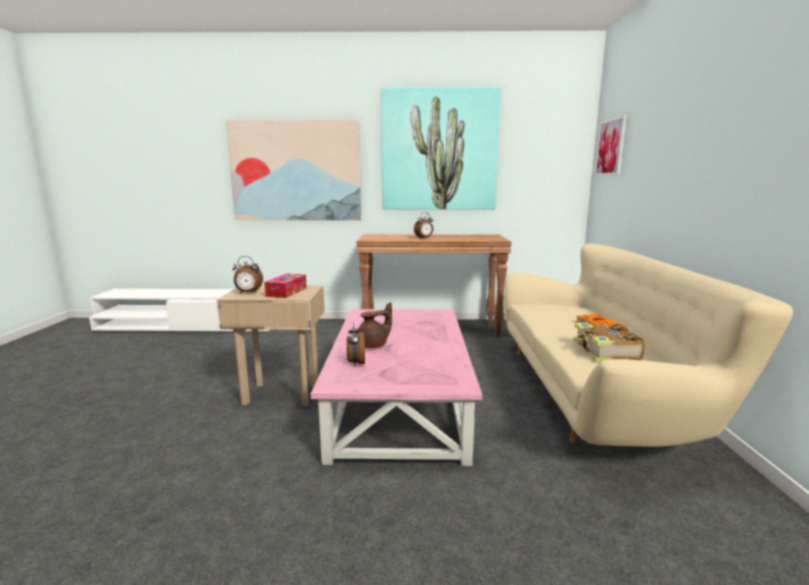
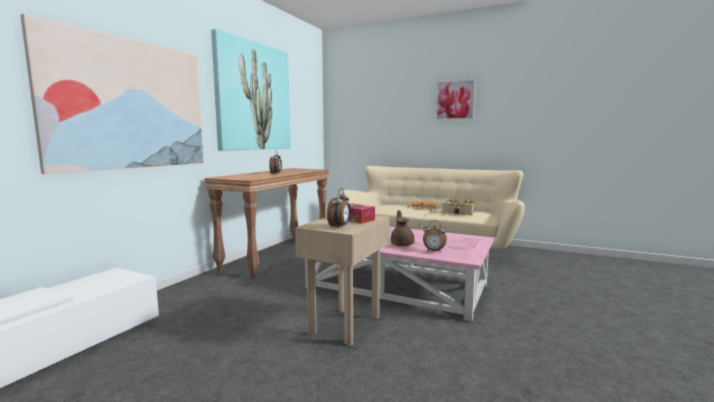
camera: 65 degrees left, 5 degrees down
picture [594,115,627,176] -> picture moved to [435,79,476,121]

